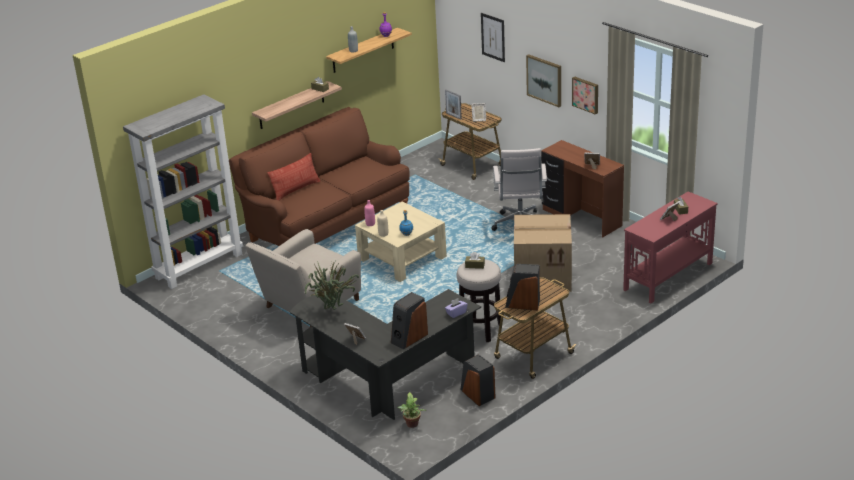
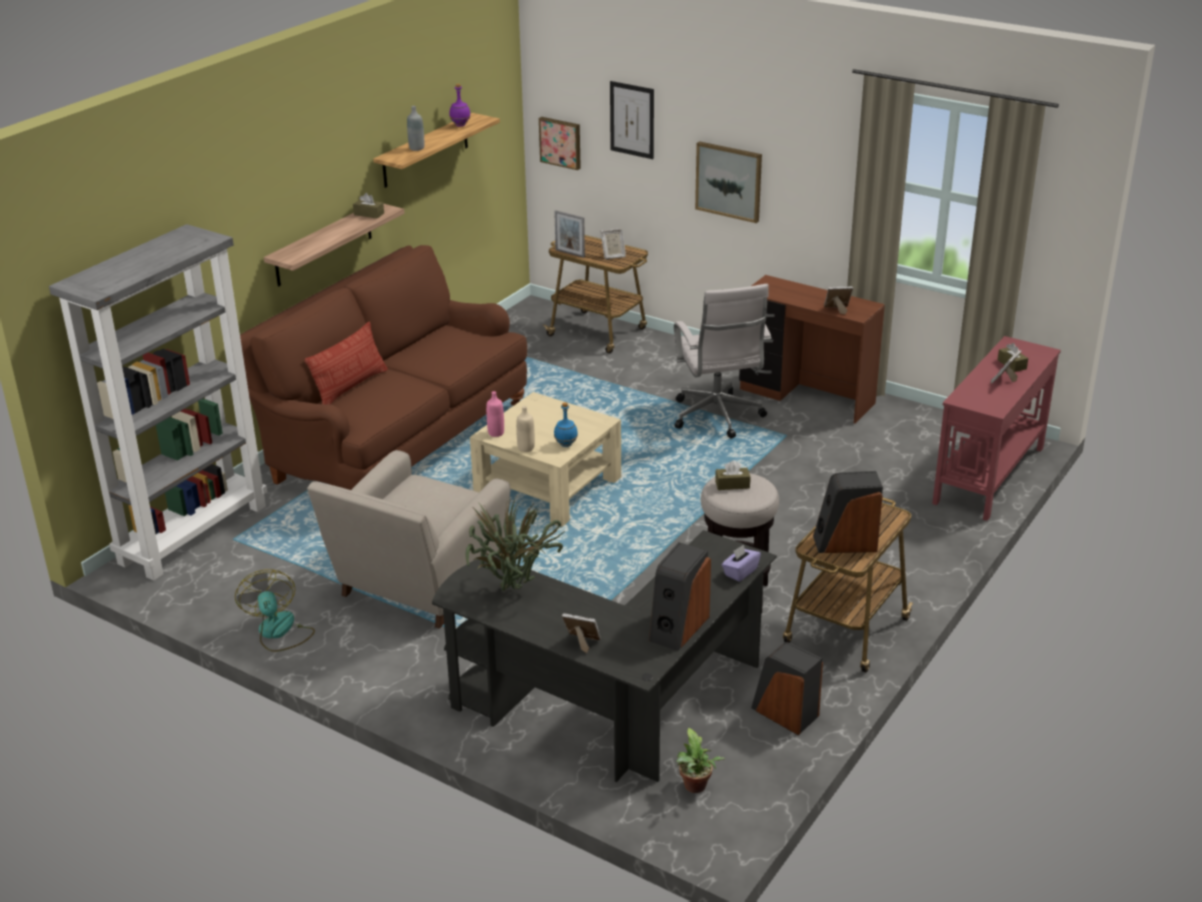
camera: 15 degrees left, 0 degrees up
cardboard box [514,214,572,292] -> none
picture [572,77,598,114] -> picture moved to [539,117,581,170]
none -> fan [235,569,315,652]

